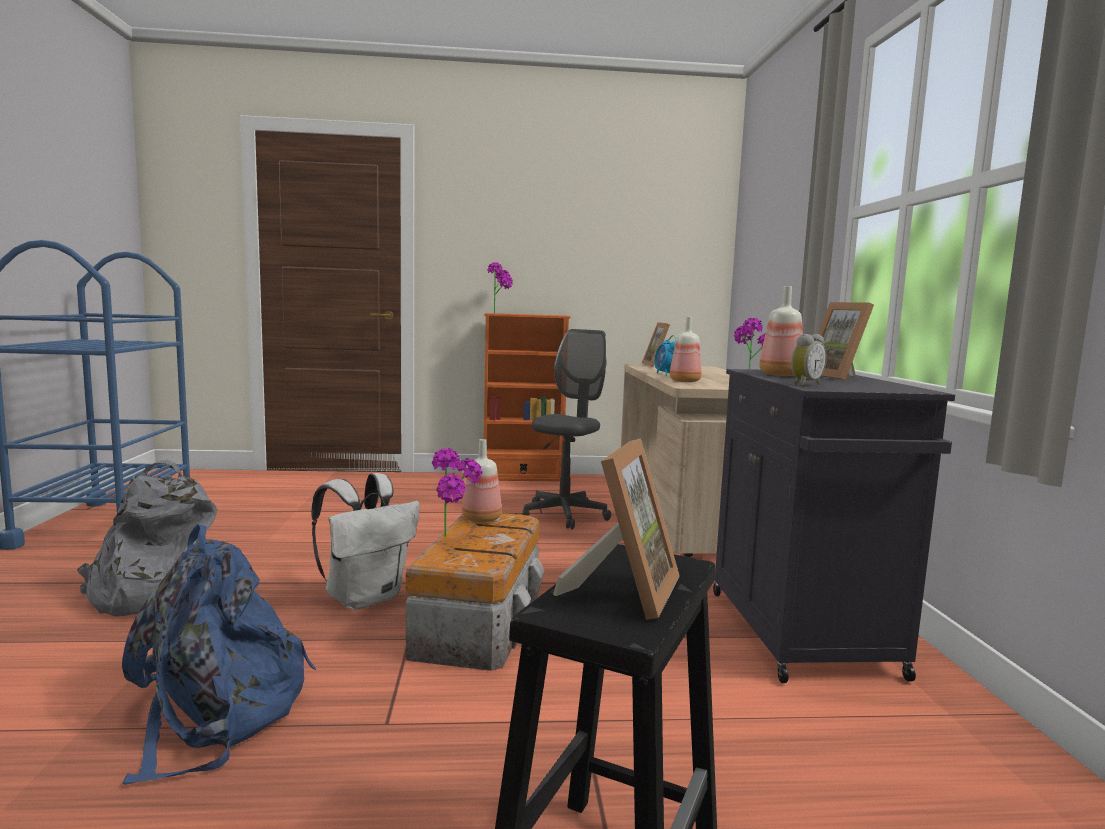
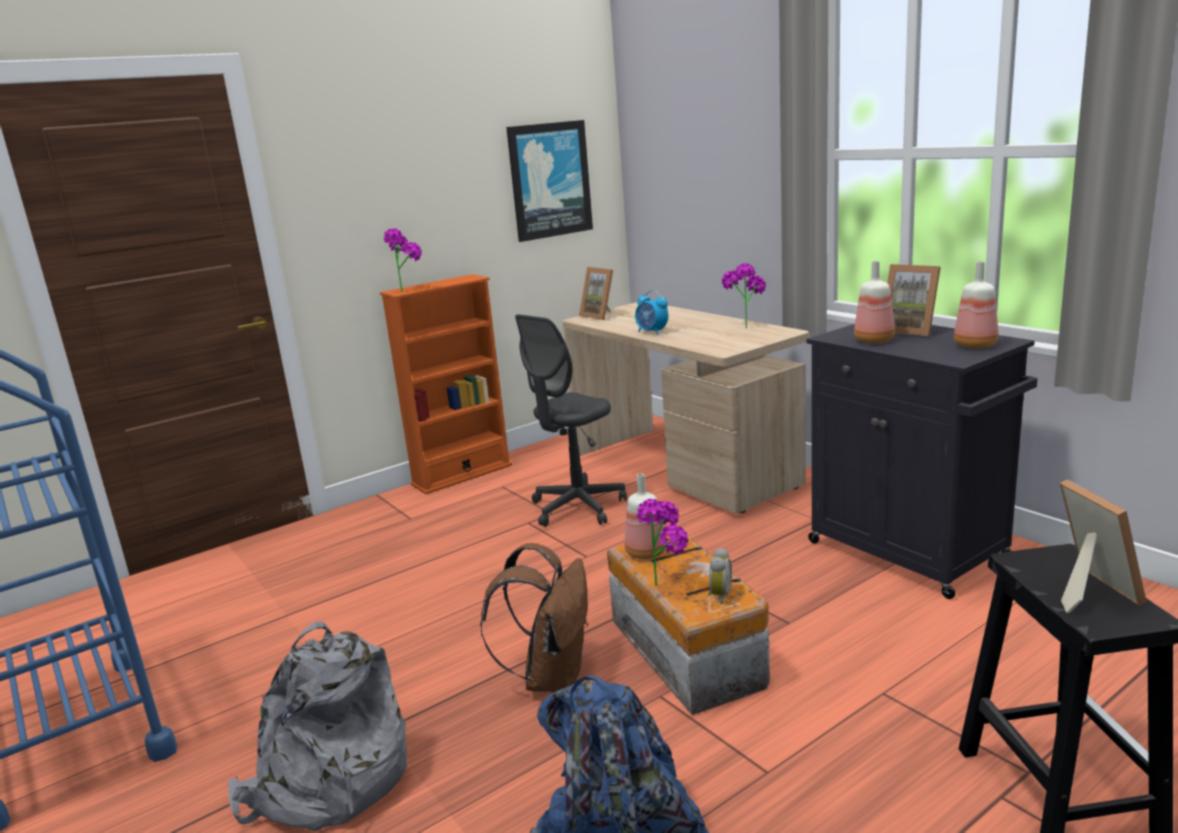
camera: 30 degrees left, 10 degrees up
white backpack [312,473,420,610] -> brown backpack [480,543,588,693]
grey office chair [522,329,611,529] -> grey office chair turned 135 degrees counterclockwise [515,314,627,527]
bottle [670,317,701,382] -> bottle moved to [954,261,999,348]
alarm clock [791,334,827,386] -> alarm clock moved to [708,548,732,604]
none -> picture [506,120,593,242]

